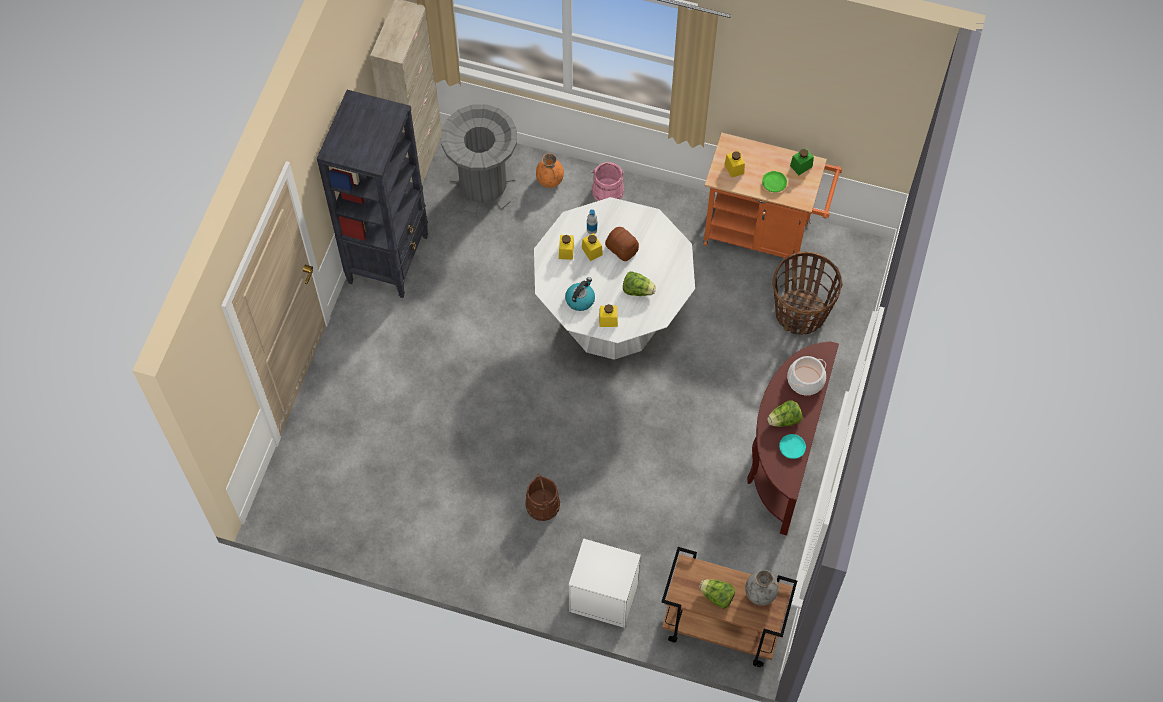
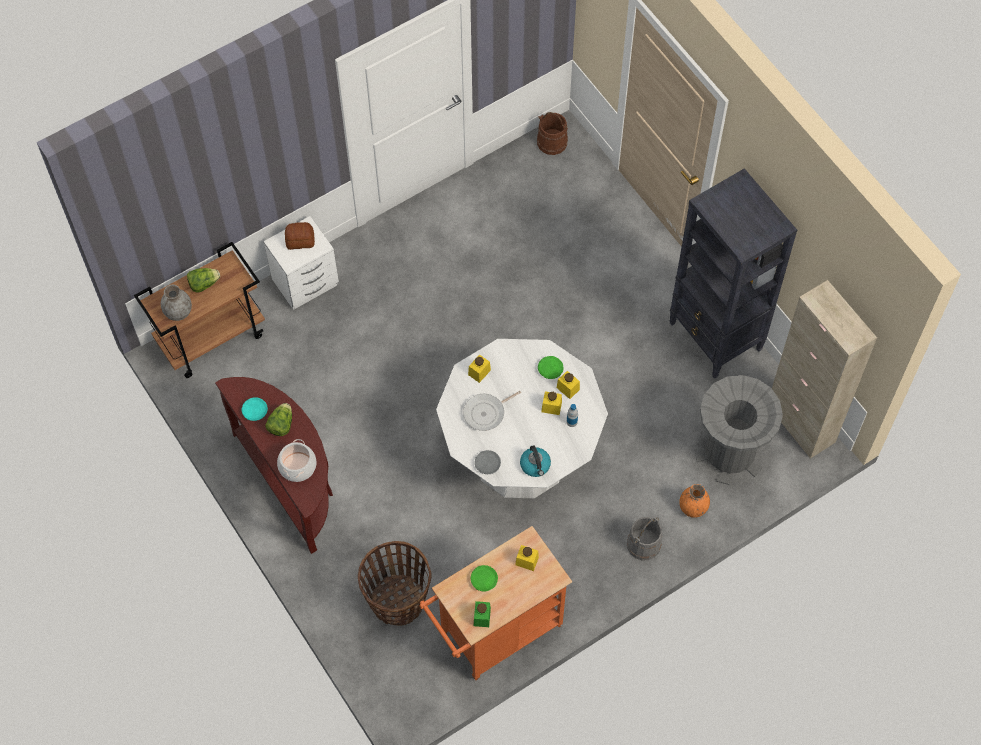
camera: 130 degrees right, 0 degrees up
brown bucket [525,474,560,521] -> brown bucket moved to [537,112,568,155]
kettle [565,277,595,311] -> kettle moved to [520,445,551,477]
pink bucket [592,162,625,201] -> grey bucket [627,517,662,561]
bread [605,227,639,261] -> bread moved to [285,222,315,250]
lettuce [623,271,656,296] -> frying pan [463,391,521,431]
none -> grey plate [475,450,501,474]
none -> green plate [538,356,564,379]

